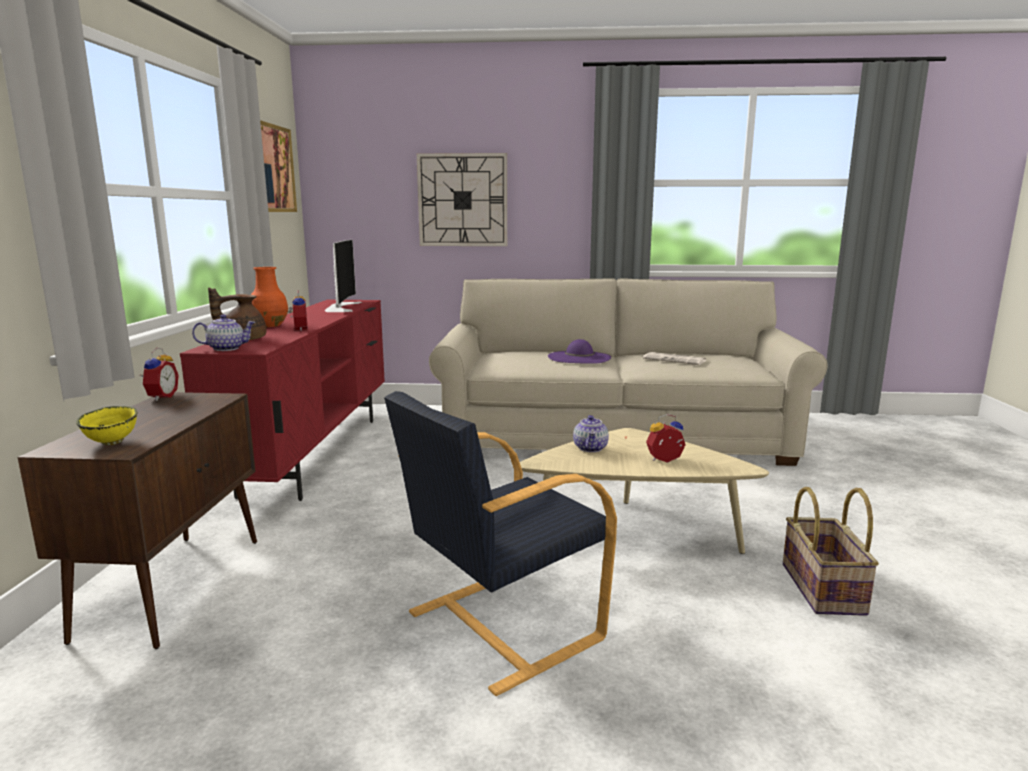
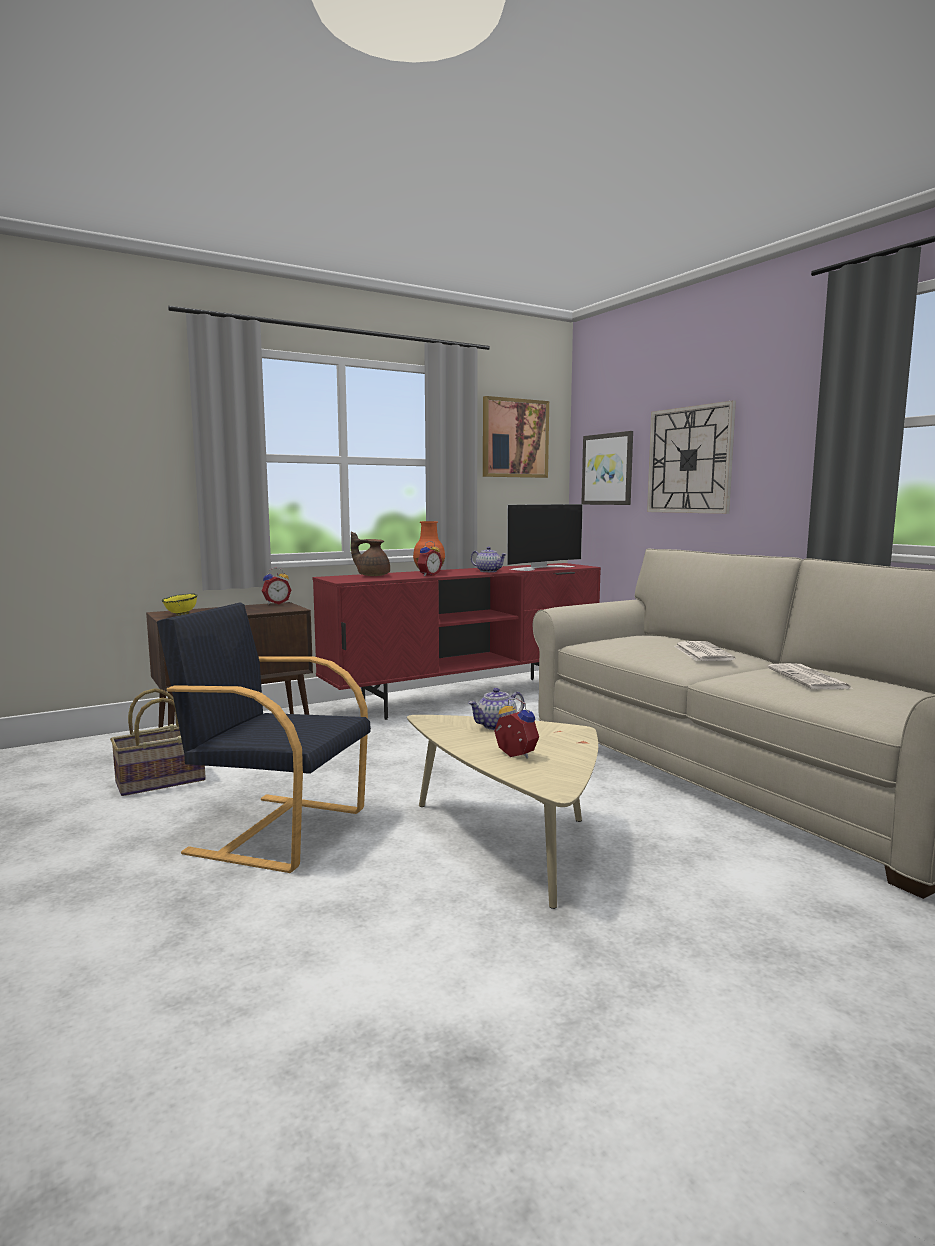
camera: 55 degrees right, 5 degrees down
teapot [192,314,255,351] -> teapot moved to [471,547,507,572]
purple hat [548,339,611,364] -> newspaper [674,641,735,661]
basket [783,487,879,616] -> basket moved to [110,688,206,796]
none -> picture [581,431,633,505]

